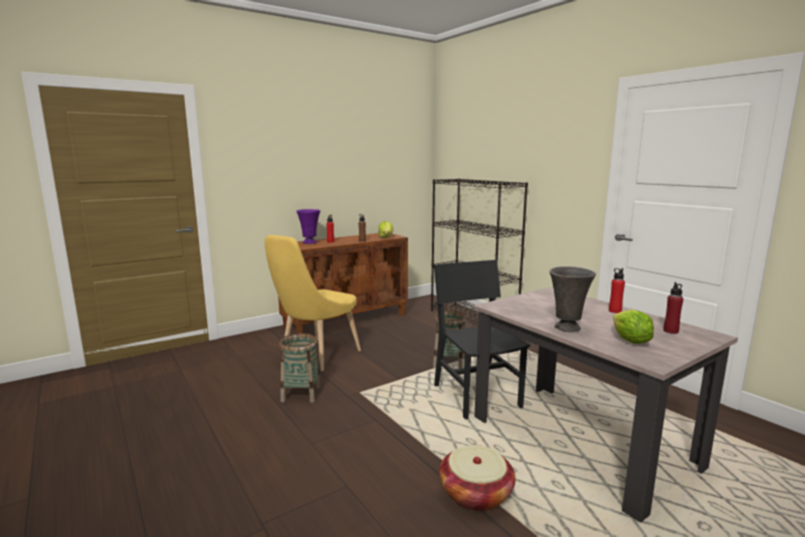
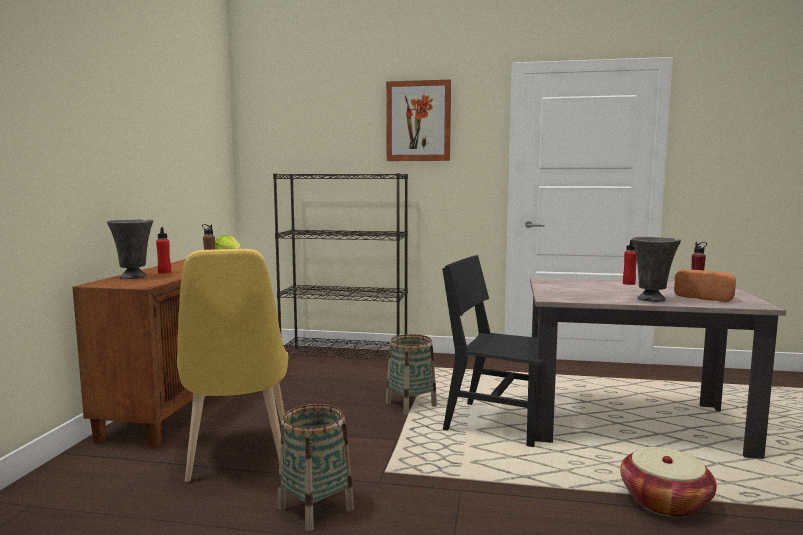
camera: 45 degrees left, 5 degrees down
purple vase [296,209,321,244] -> grey vase [107,219,153,279]
lettuce [613,310,654,344] -> bread [674,269,736,302]
none -> picture [386,80,451,161]

